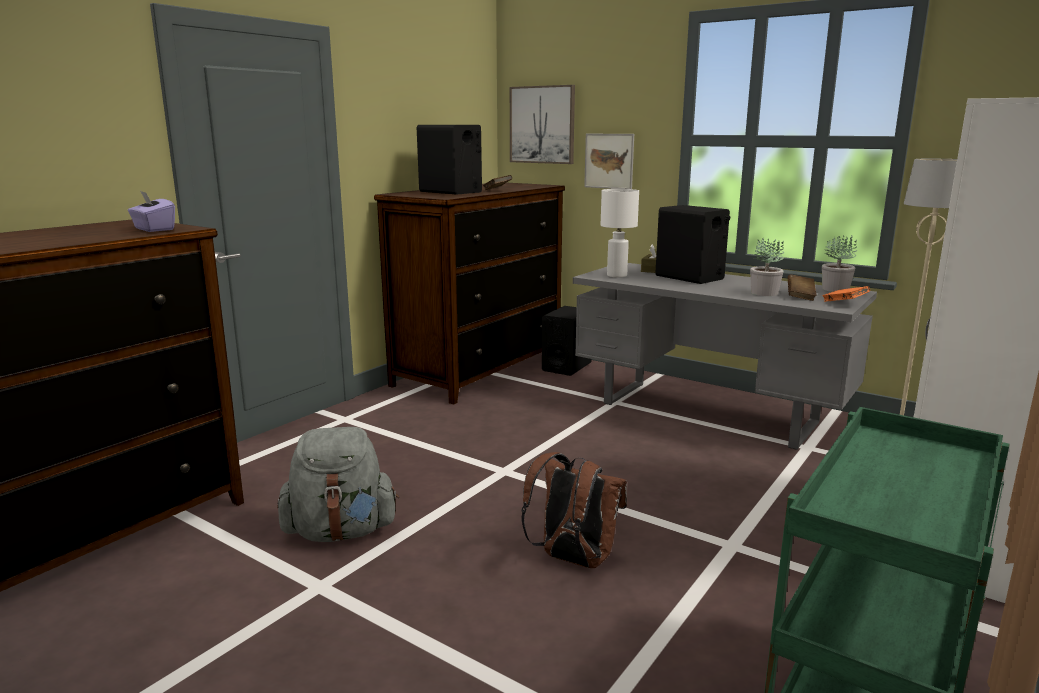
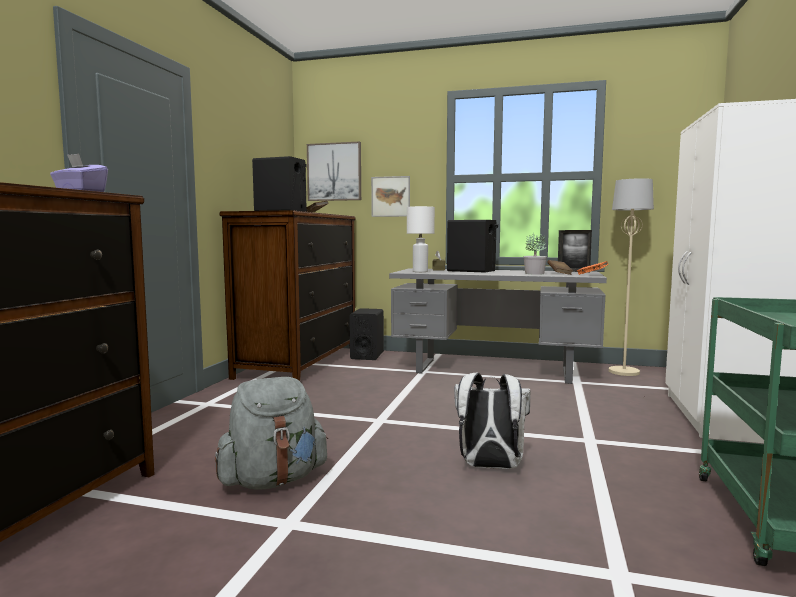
camera: 20 degrees left, 10 degrees down
brown backpack [521,452,627,568] -> white backpack [454,373,531,469]
potted plant [822,235,857,292] -> picture frame [558,230,592,273]

